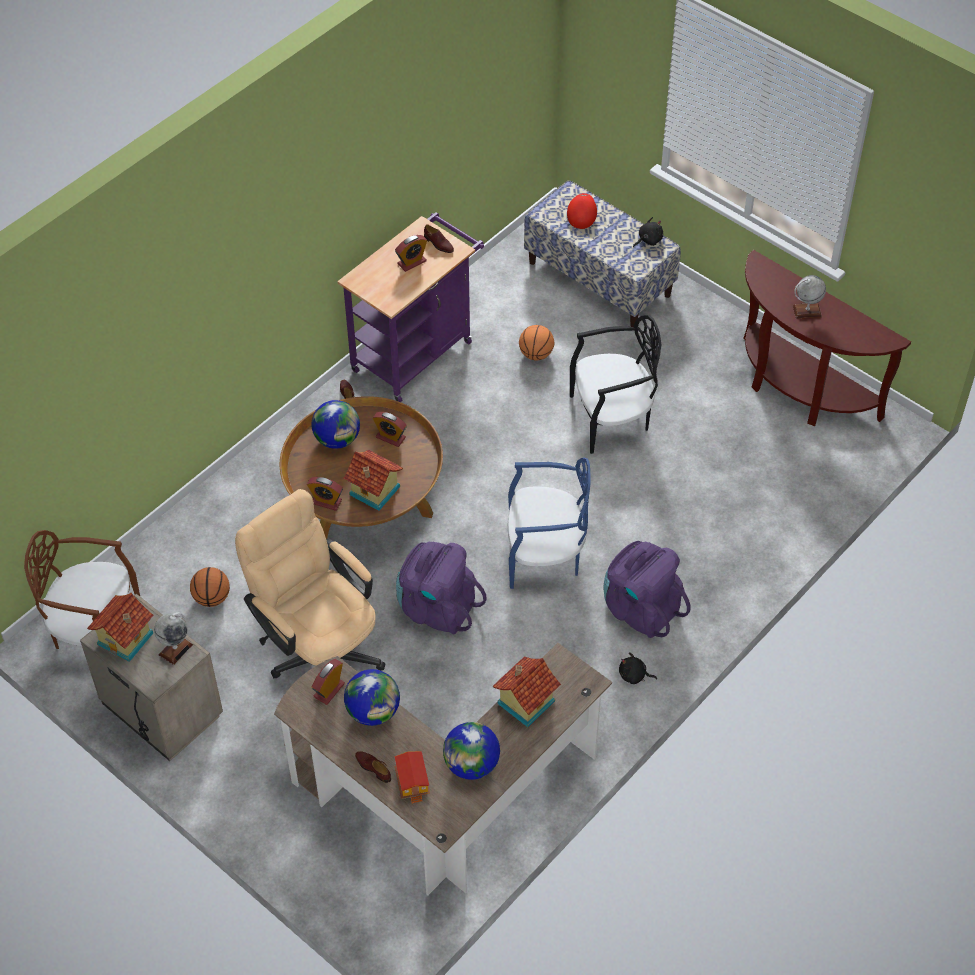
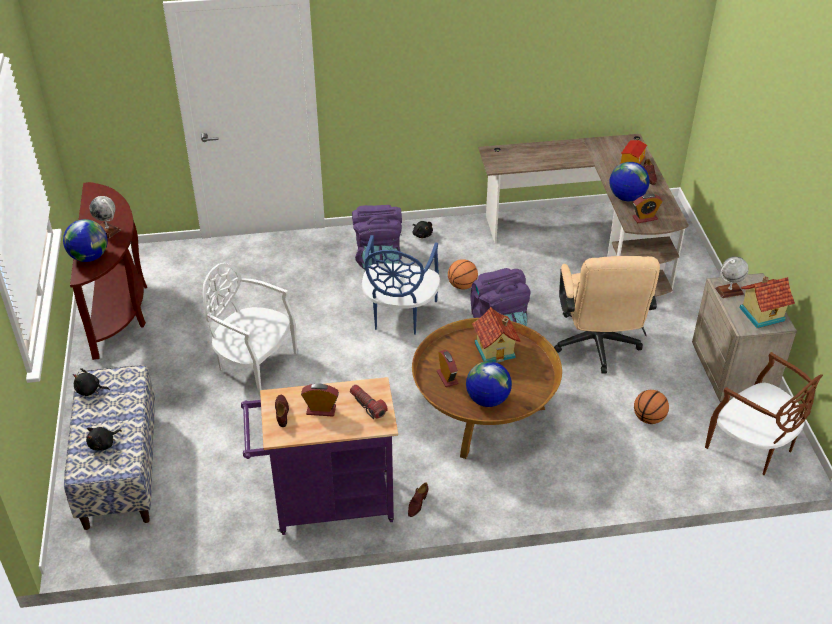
camera: 140 degrees left, 10 degrees down
alarm clock [307,477,343,511] -> none
globe [443,722,500,780] -> globe moved to [63,219,108,262]
toy house [493,656,561,727] -> none
blue chair [508,458,591,589] -> blue chair turned 120 degrees counterclockwise [362,235,440,335]
basketball [519,325,554,360] -> basketball moved to [448,259,478,289]
red cap [567,193,597,229] -> black plush toy [86,427,122,451]
black chair [570,315,661,454] -> white chair [203,263,297,397]
none -> flashlight [350,385,388,419]

